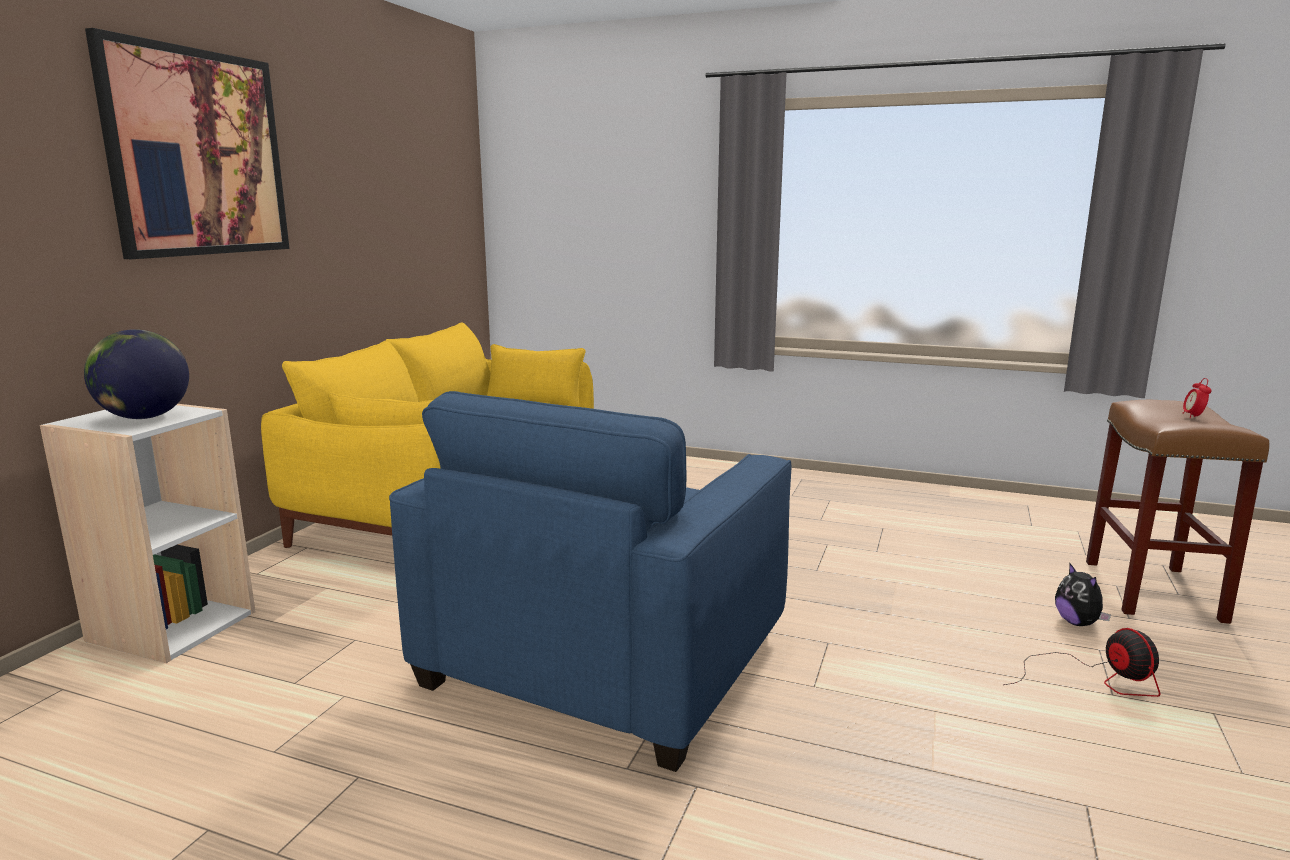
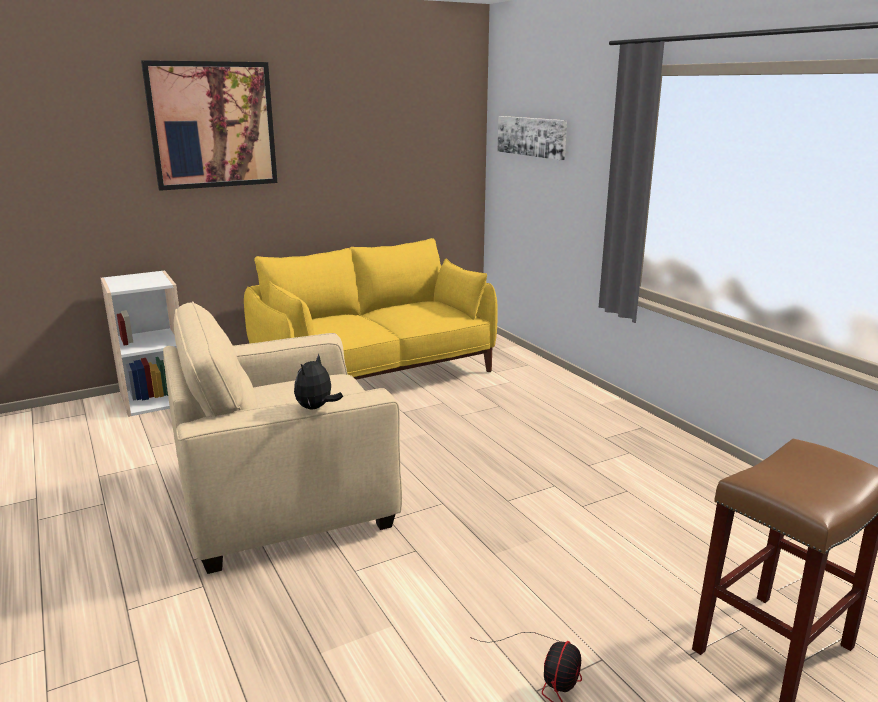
camera: 40 degrees right, 5 degrees up
globe [84,329,189,419] -> none
blue armchair [389,391,791,772] -> beige armchair [163,301,402,574]
plush toy [1055,562,1111,626] -> plush toy moved to [294,354,343,409]
alarm clock [1183,378,1212,418] -> none
none -> picture [497,116,567,160]

